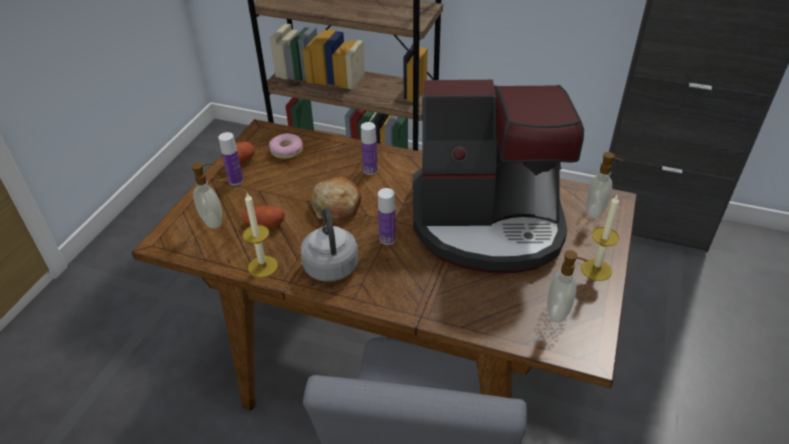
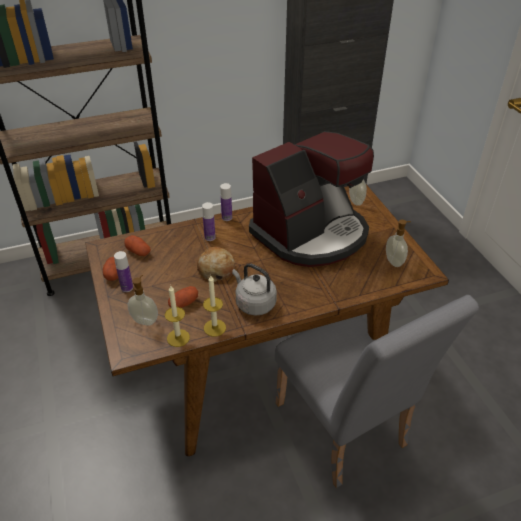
camera: 40 degrees left, 0 degrees up
donut [269,133,303,159] -> potato [125,235,151,256]
bottle [378,188,396,245] -> bottle moved to [220,183,232,221]
candle [581,195,619,281] -> candle moved to [165,286,190,347]

